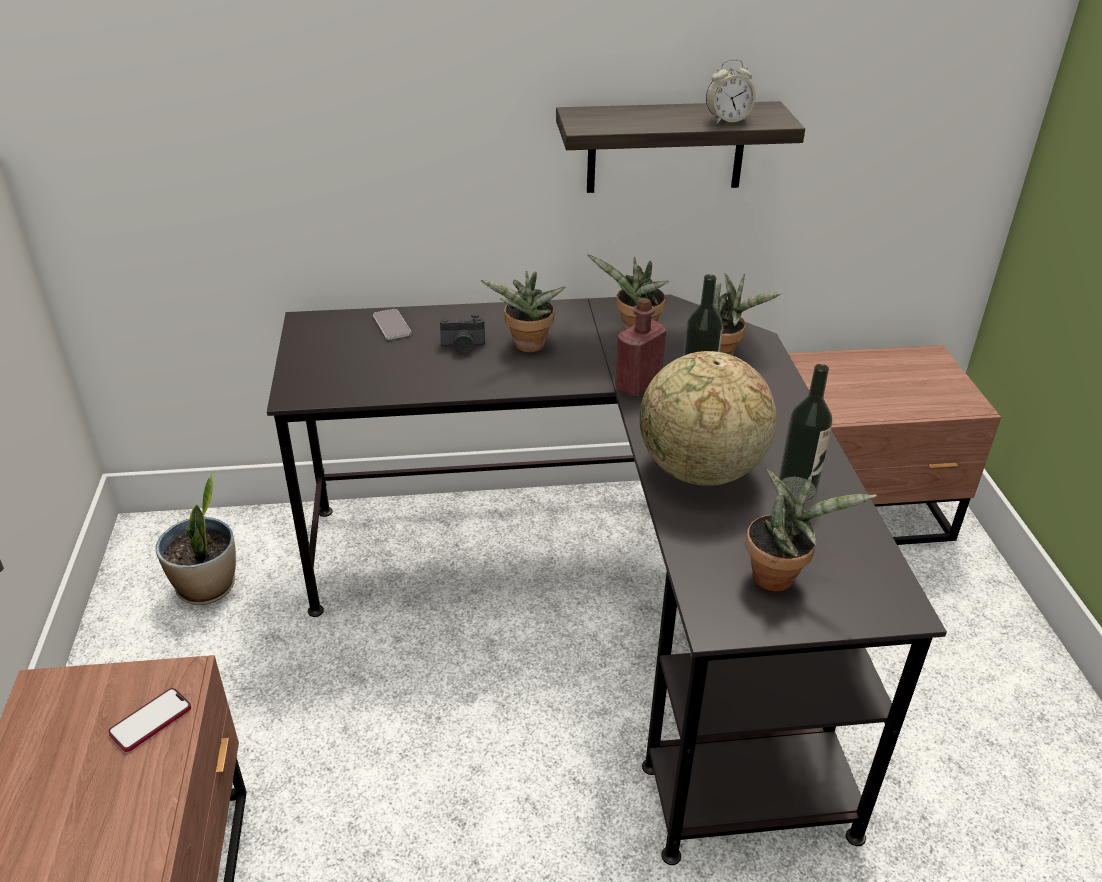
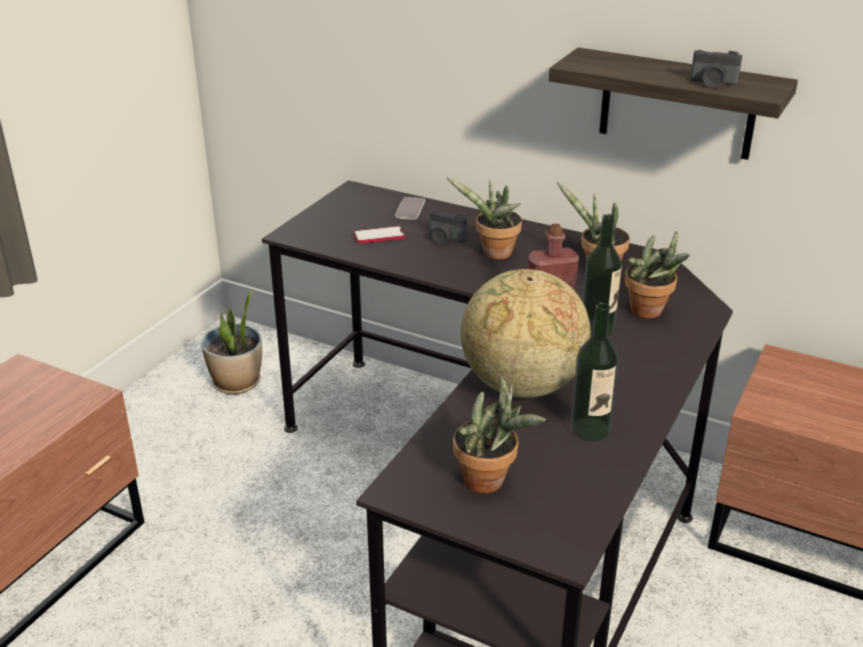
camera: 35 degrees right, 5 degrees down
phone [108,688,191,752] -> phone moved to [354,226,405,244]
alarm clock [706,59,756,124] -> camera [690,50,742,88]

